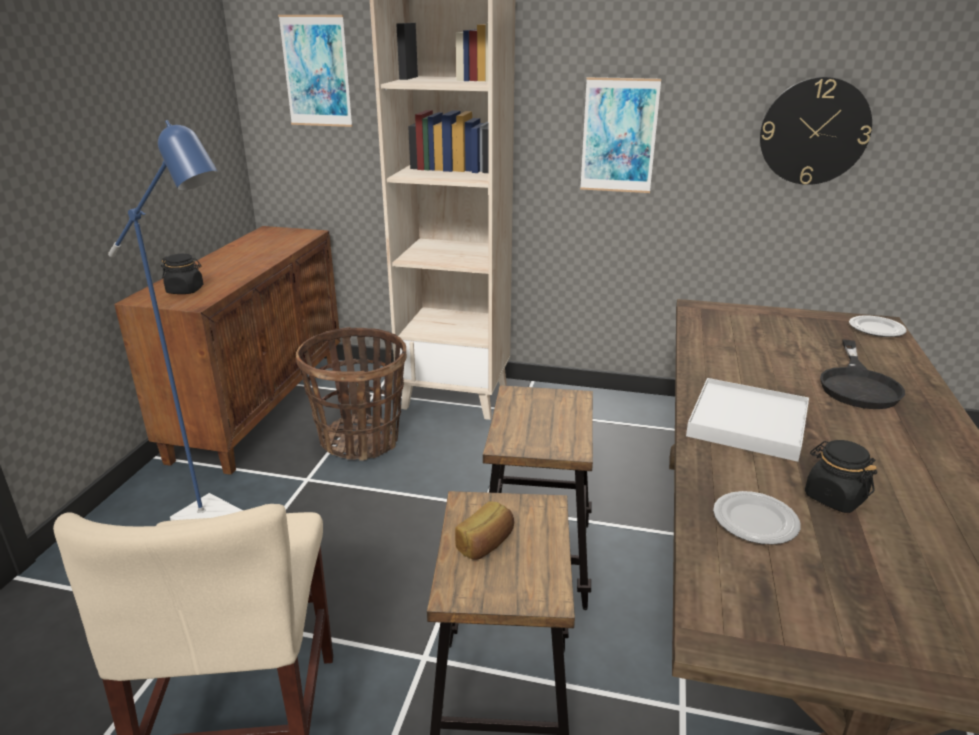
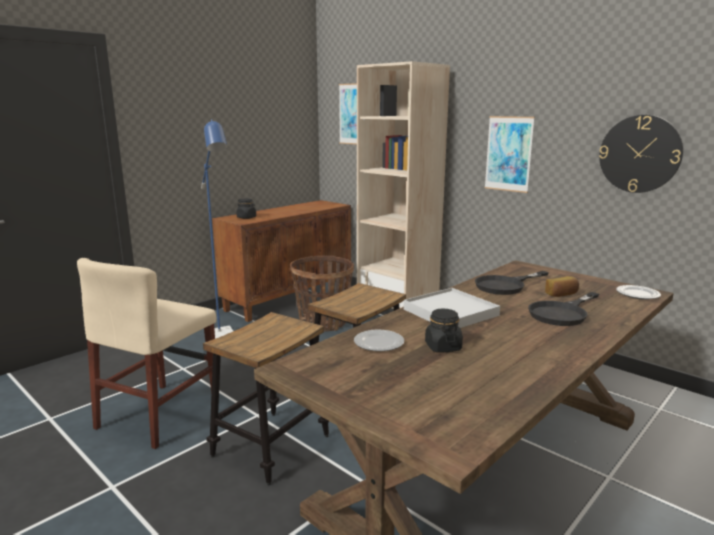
camera: 30 degrees right, 10 degrees down
bread [455,501,514,560] -> bread moved to [545,276,579,297]
none -> black frying pan [475,271,549,295]

